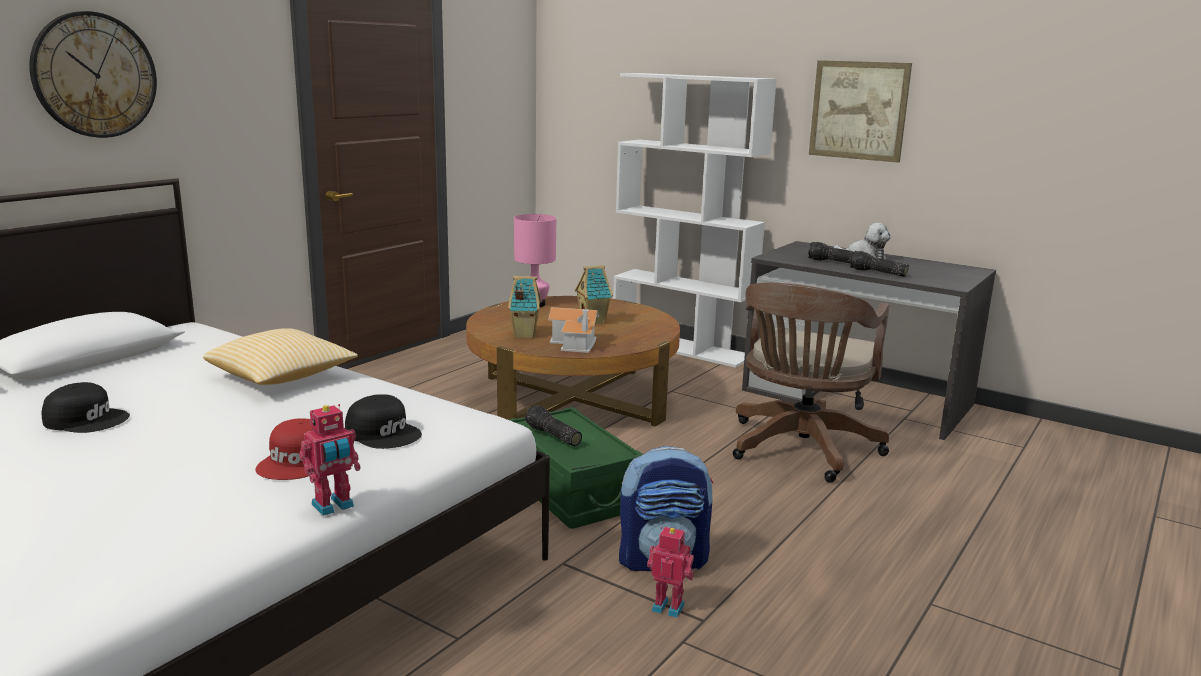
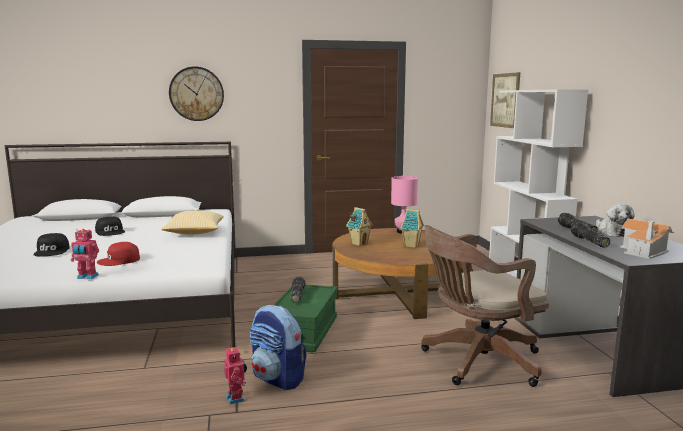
camera: 45 degrees right, 5 degrees down
black cap [345,394,422,449] -> black cap moved to [33,233,70,256]
toy house [548,307,599,353] -> toy house moved to [620,219,674,259]
picture [809,60,912,163] -> picture moved to [490,72,520,128]

